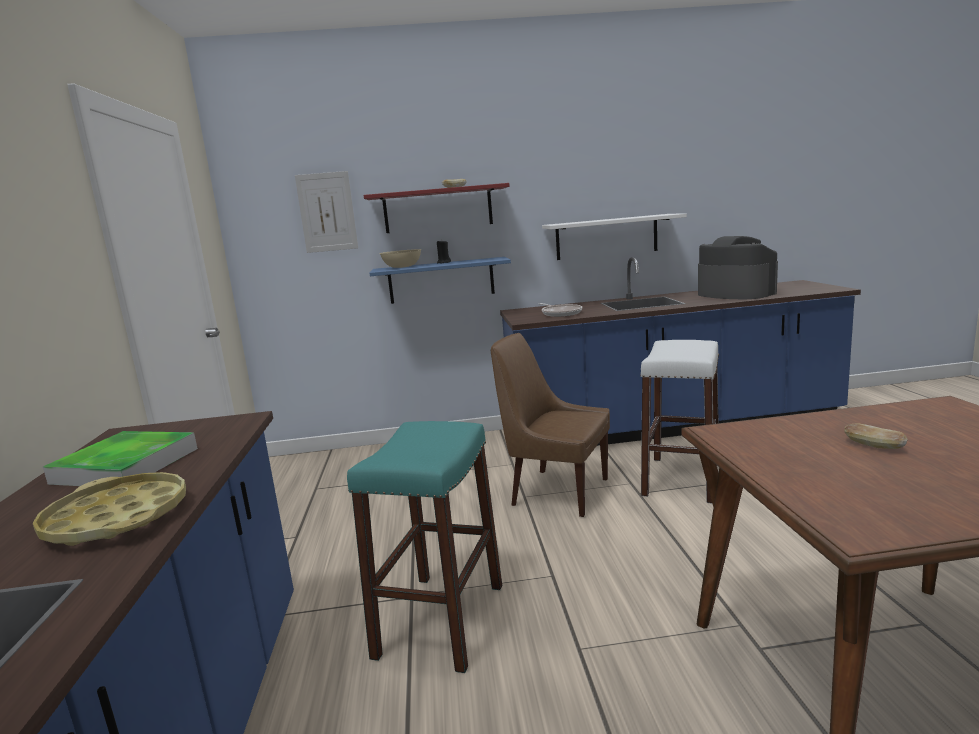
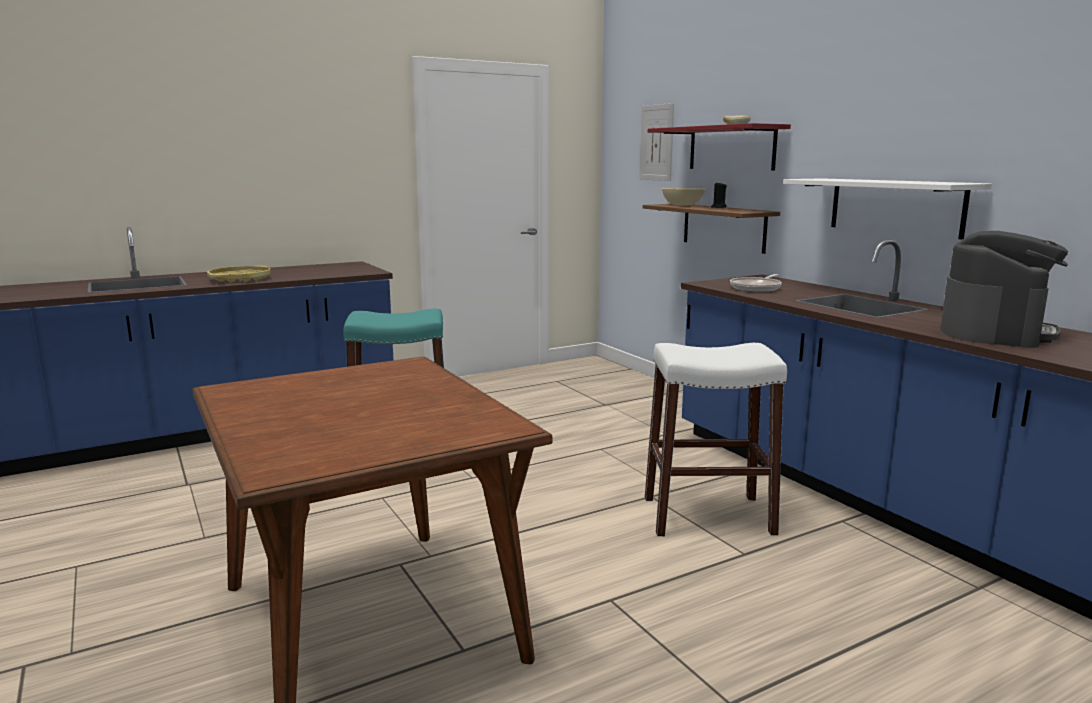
camera: 65 degrees right, 0 degrees up
tray [43,431,198,486] -> none
blue shelf [369,257,511,304] -> brown shelf [643,204,780,254]
brown chair [491,333,610,517] -> none
bread [844,424,908,449] -> none

